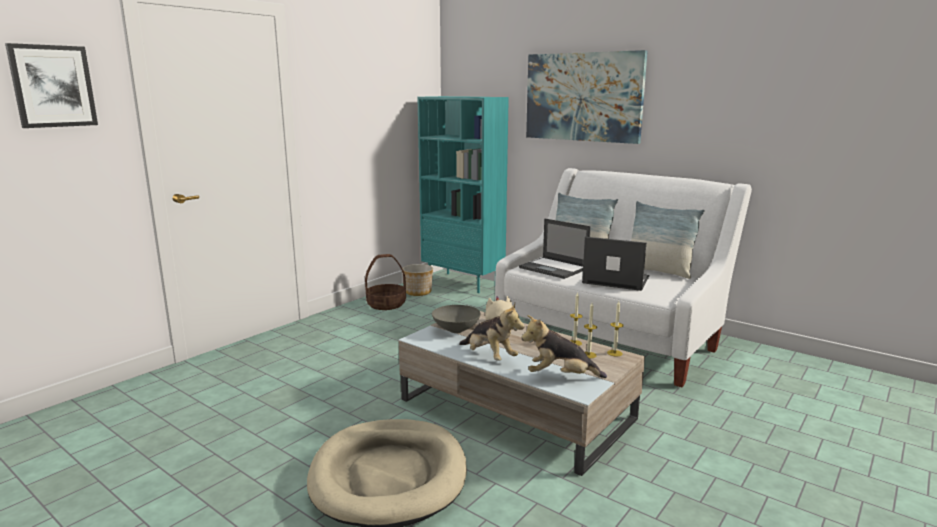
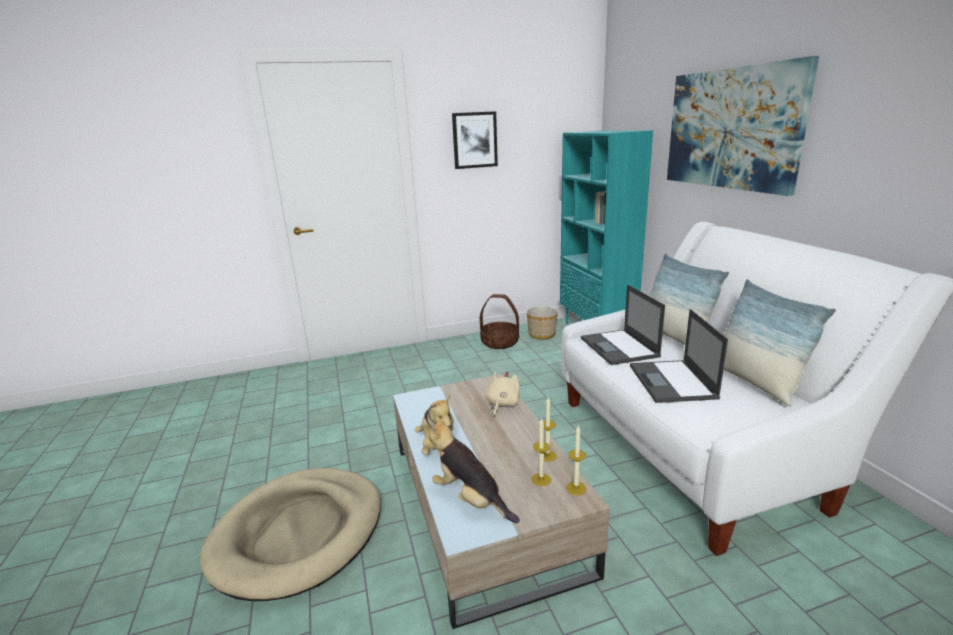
camera: 35 degrees right, 5 degrees up
picture [5,43,98,128] -> picture moved to [452,111,498,169]
grey bowl [432,305,481,333] -> none
laptop [582,237,649,291] -> laptop turned 150 degrees counterclockwise [630,309,728,403]

